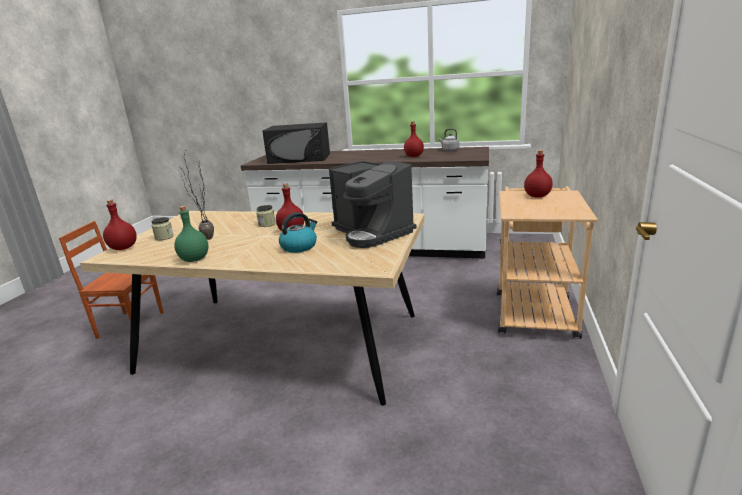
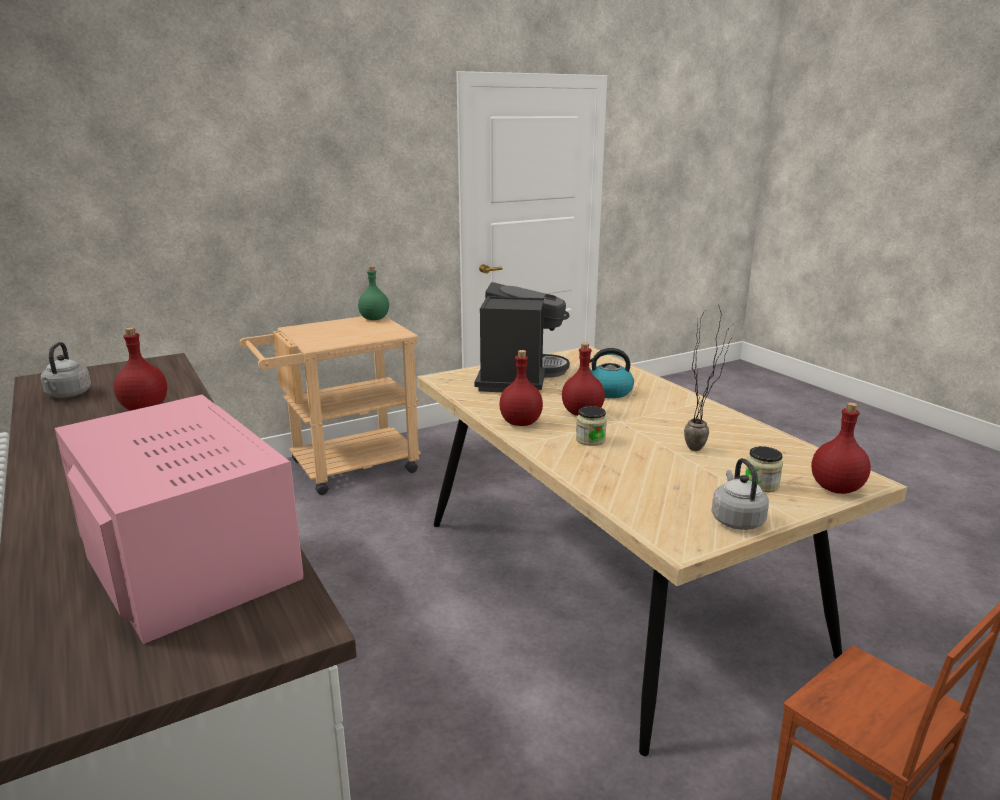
camera: 135 degrees left, 0 degrees up
green bottle [174,206,208,262] -> green bottle moved to [358,266,389,320]
black microwave [262,122,330,164] -> pink microwave [55,395,303,644]
red bottle [524,150,553,198] -> red bottle moved to [499,350,543,426]
none -> grey kettle [711,458,769,530]

